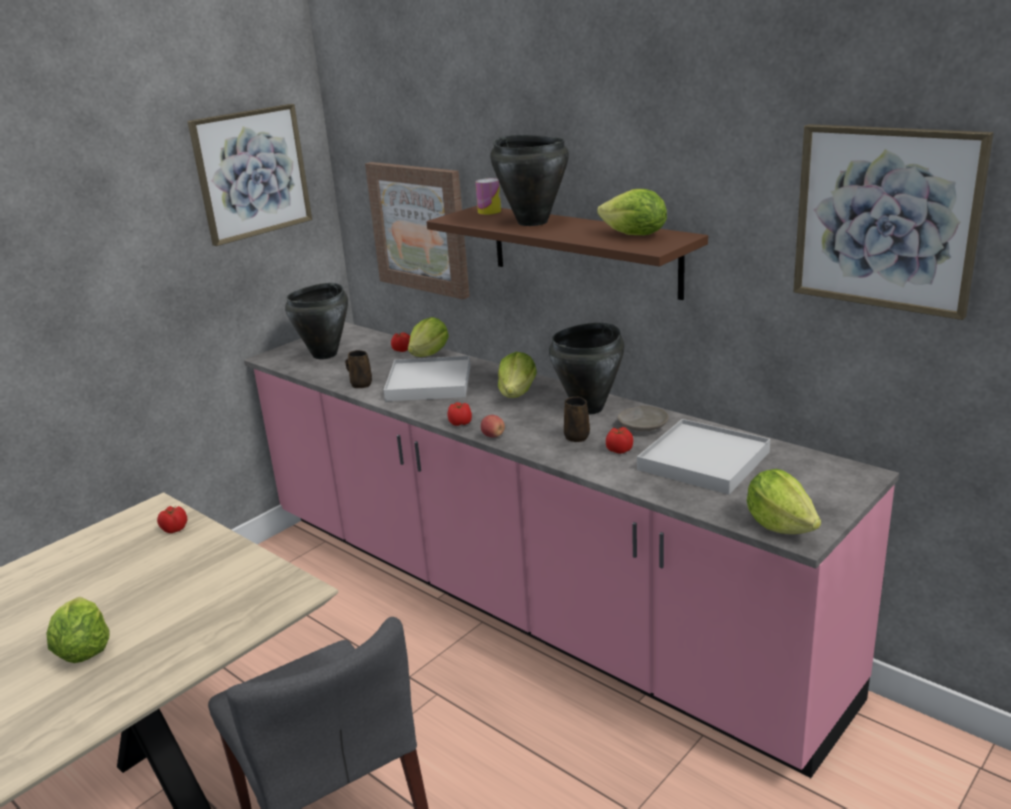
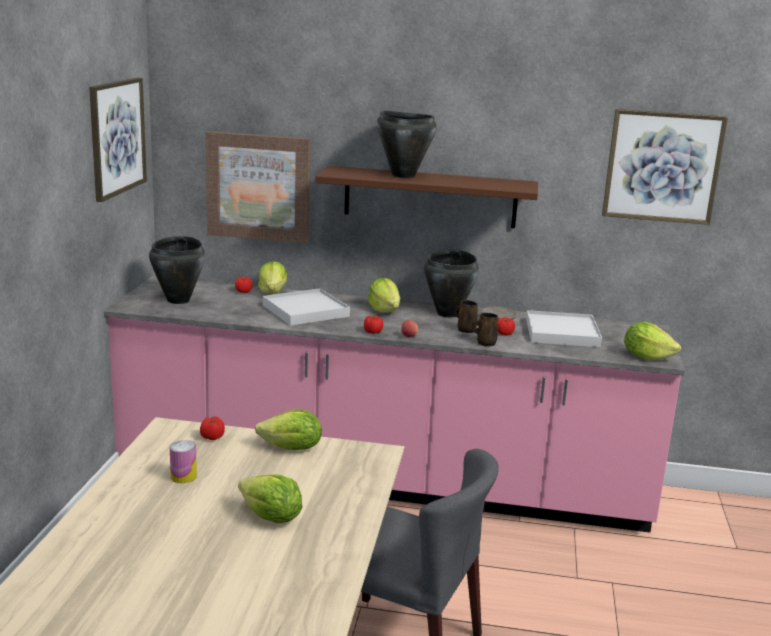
camera: 35 degrees left, 5 degrees down
brown mug [345,350,372,388] -> brown mug moved to [472,313,498,347]
can [475,178,501,215] -> can moved to [170,440,197,483]
lettuce [597,189,667,235] -> lettuce moved to [255,410,322,450]

